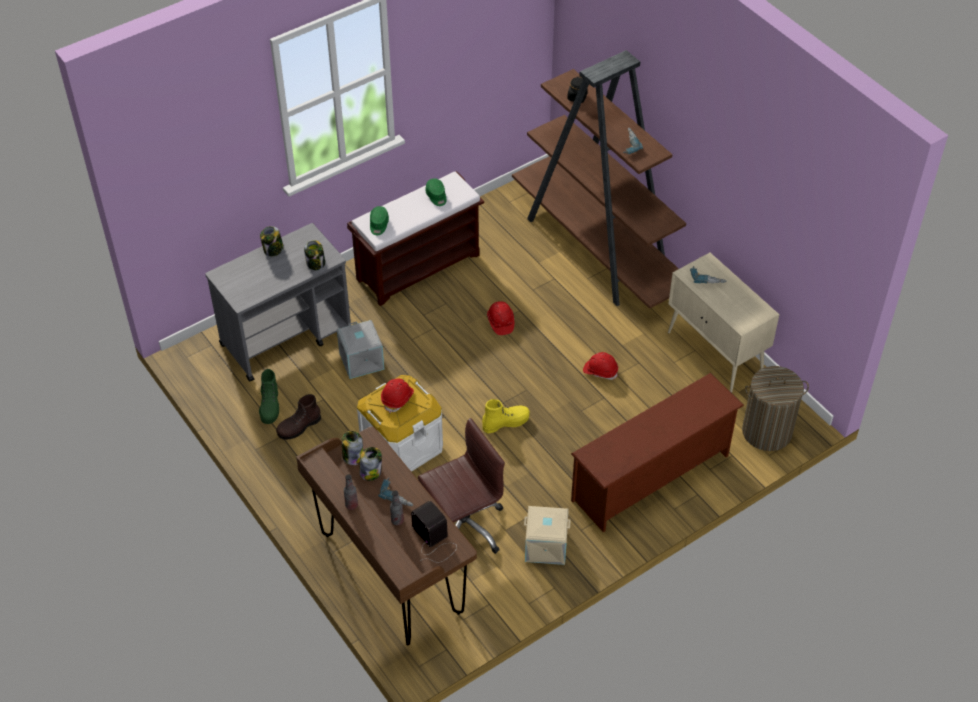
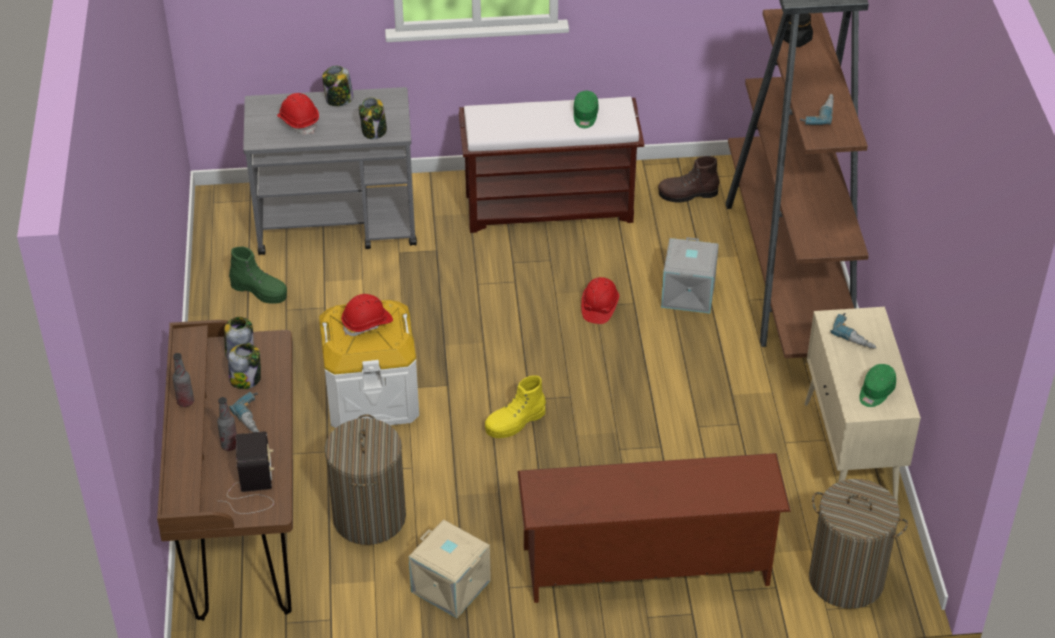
camera: 30 degrees right, 5 degrees down
green boot [259,369,279,424] -> green boot turned 90 degrees counterclockwise [229,247,287,304]
brown boot [276,394,321,440] -> brown boot moved to [658,156,719,203]
grey storage box [337,320,384,379] -> grey storage box moved to [661,237,719,313]
green cap [370,206,389,235] -> green cap moved to [859,364,896,407]
brown office chair [418,418,505,554] -> laundry basket [324,414,406,545]
yellow boot [482,399,530,433] -> yellow boot turned 135 degrees clockwise [485,375,546,438]
red hard hat [583,352,618,380] -> red hard hat moved to [277,93,319,134]

